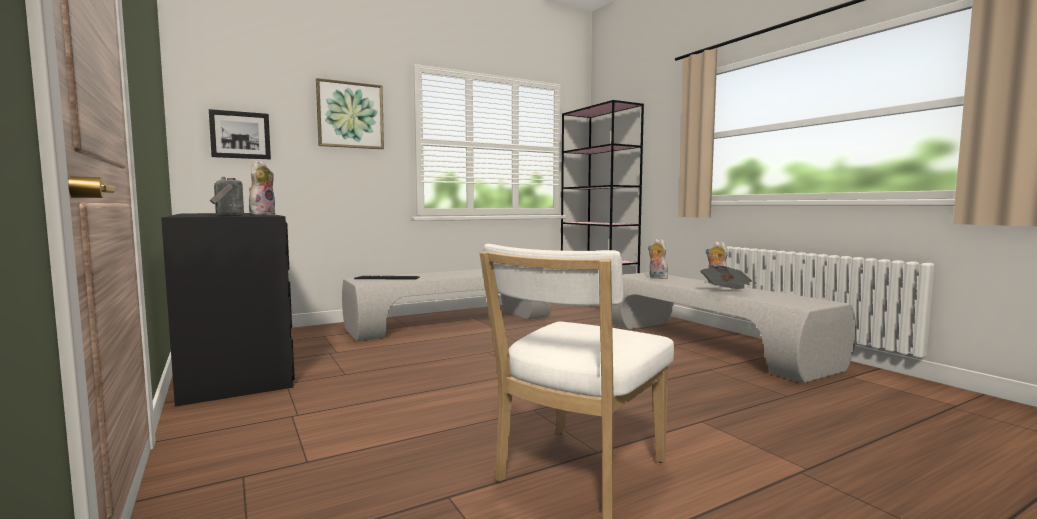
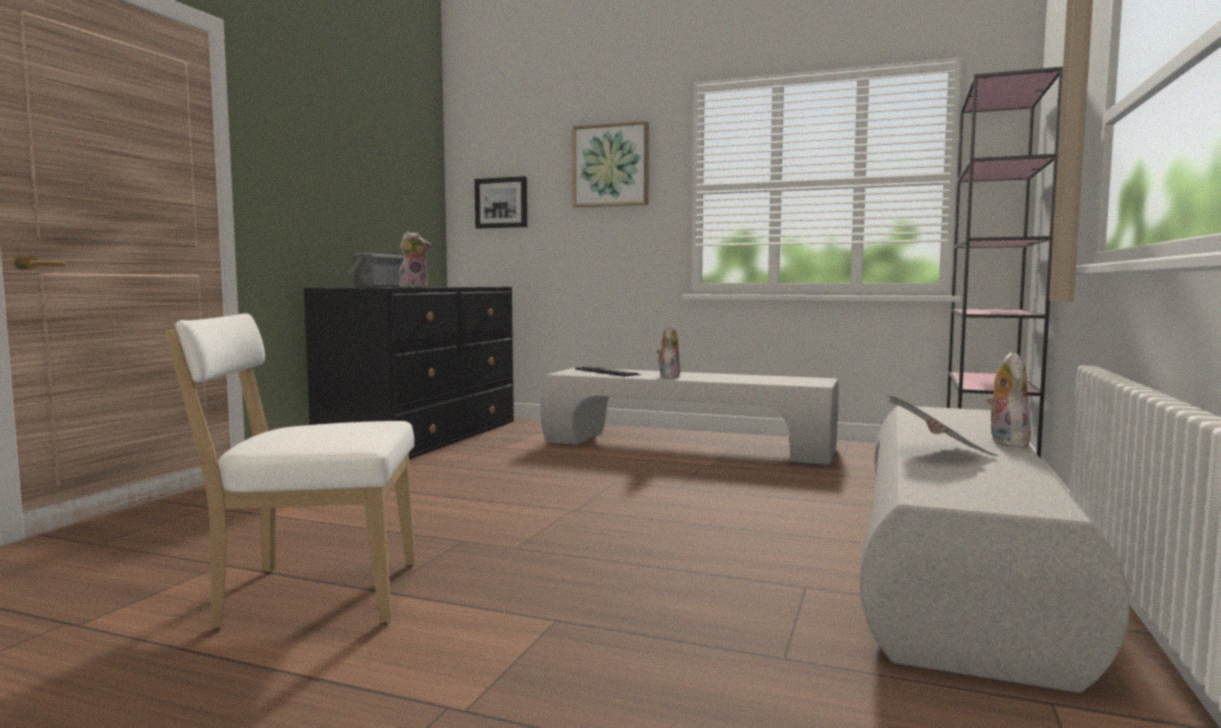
camera: 50 degrees right, 0 degrees up
plush toy [648,239,670,279] -> plush toy moved to [657,324,680,378]

